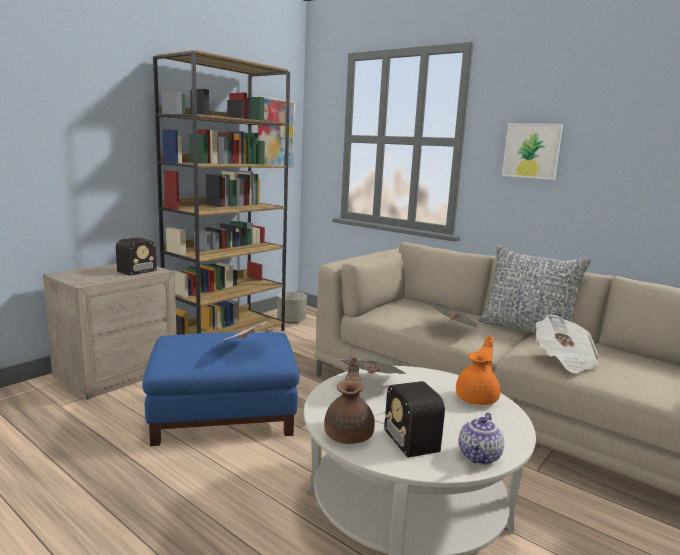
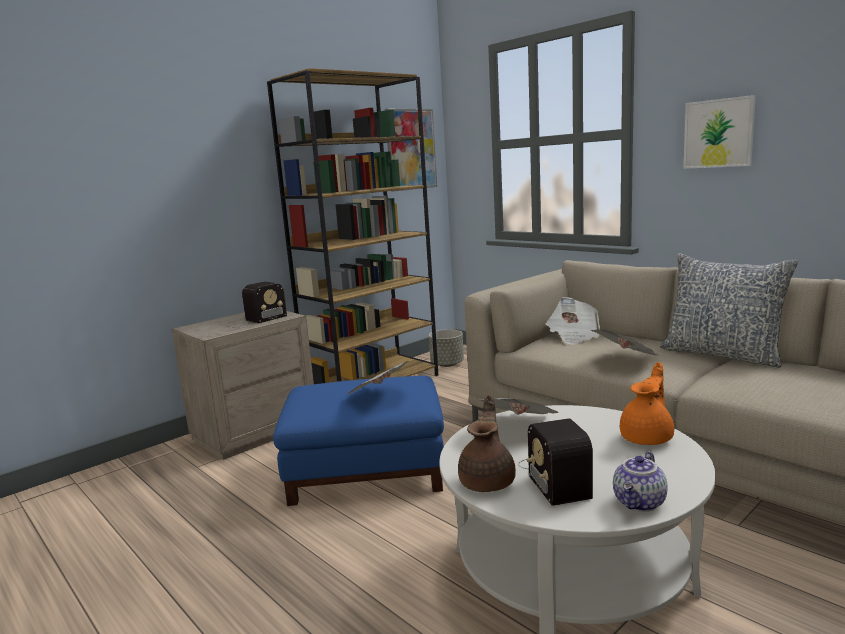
camera: 10 degrees right, 0 degrees up
newspaper [536,315,600,373] -> newspaper moved to [545,297,600,345]

